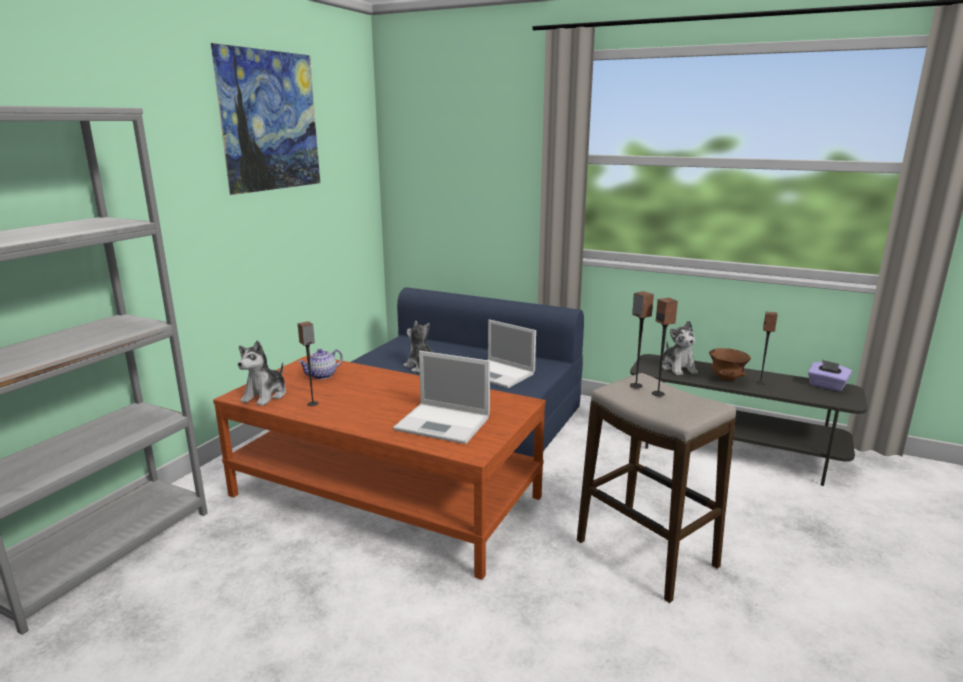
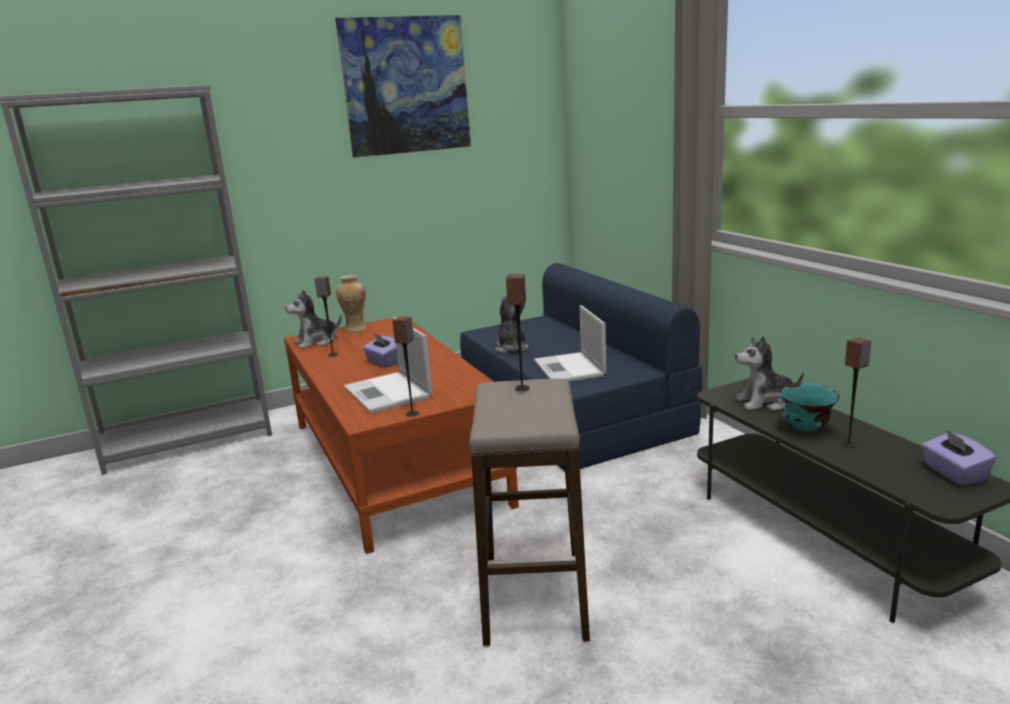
camera: 40 degrees right, 0 degrees up
teapot [299,349,343,379] -> none
speaker [652,298,678,396] -> speaker moved to [392,317,419,417]
plush toy [662,321,698,376] -> plush toy turned 60 degrees clockwise [735,336,804,411]
brown bowl [709,348,751,381] -> turquoise bowl [779,383,839,431]
none -> vase [336,275,366,332]
none -> purple tissue box [363,333,398,368]

